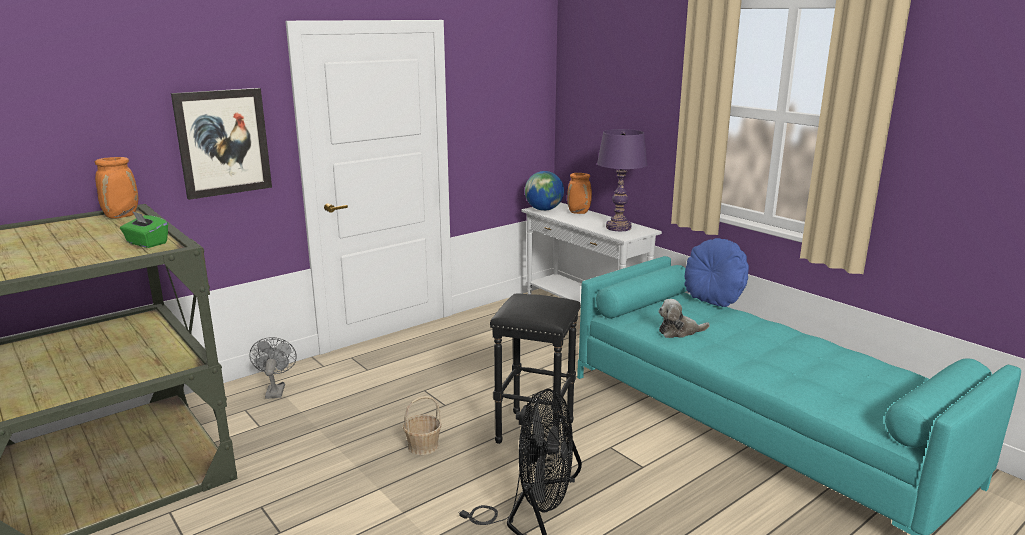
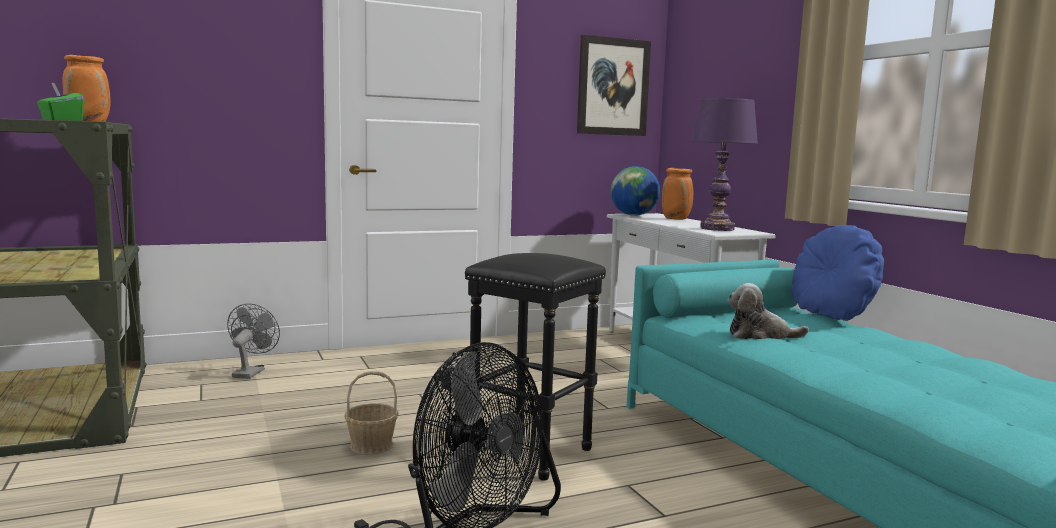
camera: 15 degrees right, 10 degrees down
picture [171,88,272,200] -> picture moved to [577,35,651,136]

